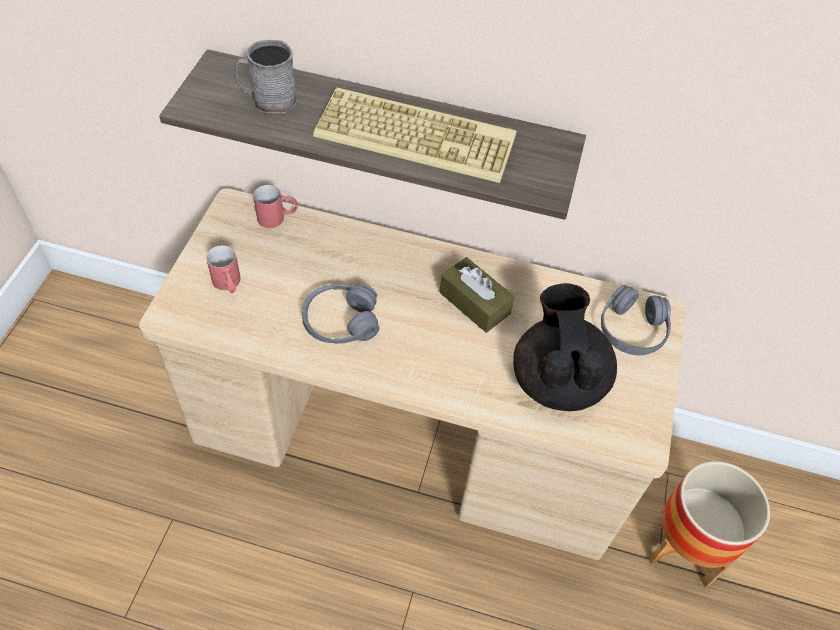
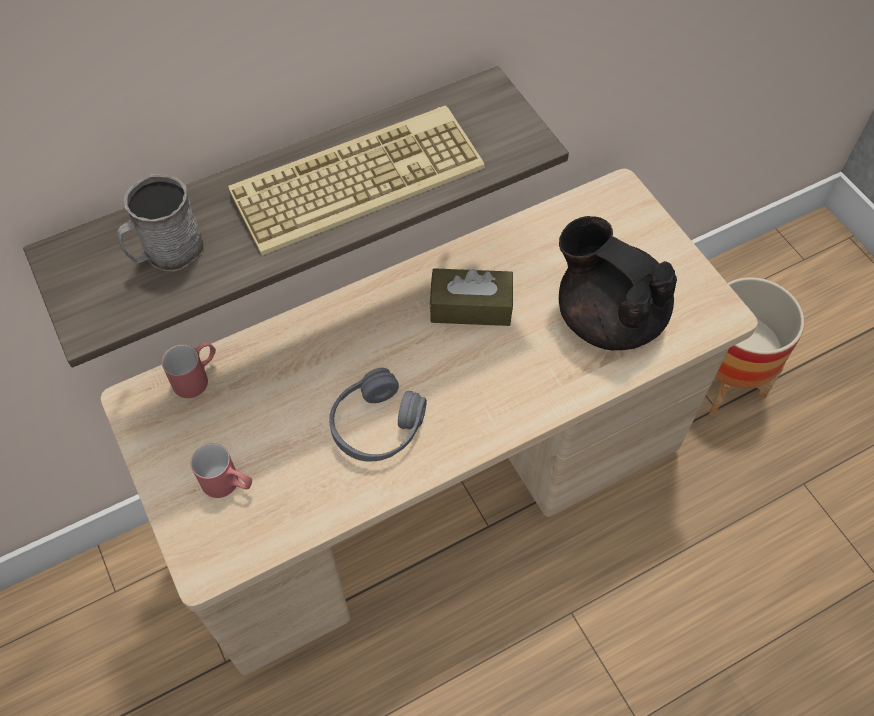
camera: 40 degrees left, 5 degrees up
grey headphones [601,285,671,355] -> none

